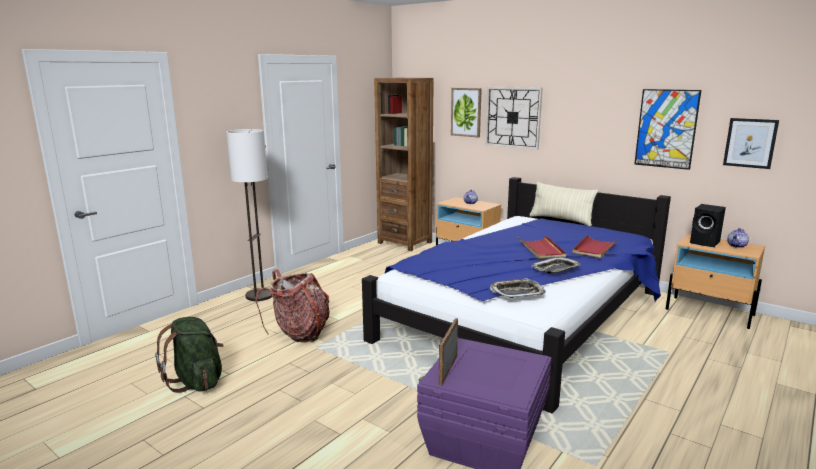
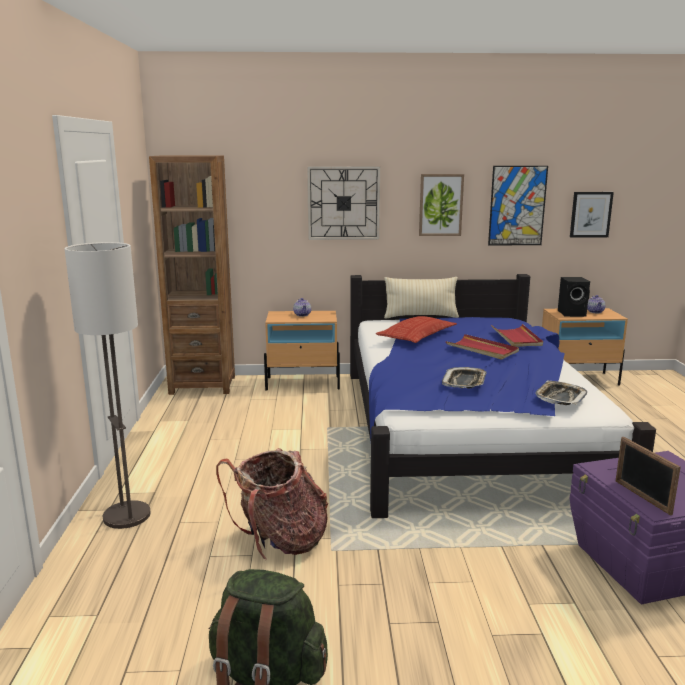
camera: 40 degrees left, 0 degrees up
picture [451,88,482,138] -> picture moved to [419,174,464,236]
tray [531,257,580,274] -> tray moved to [442,367,487,388]
none -> pillow [376,316,457,343]

